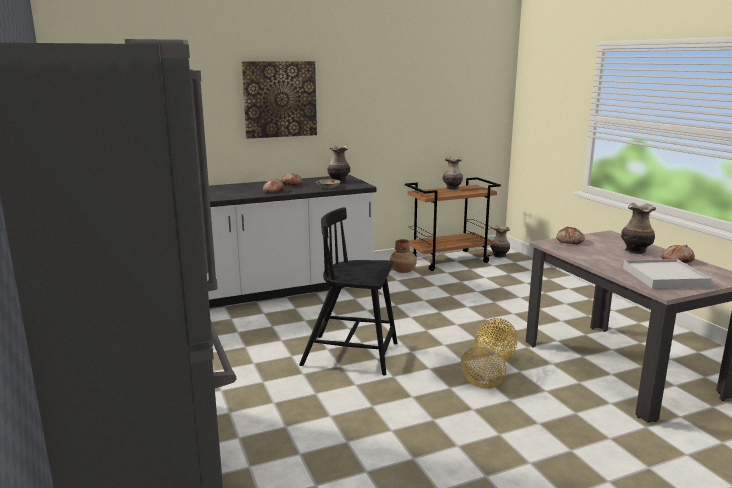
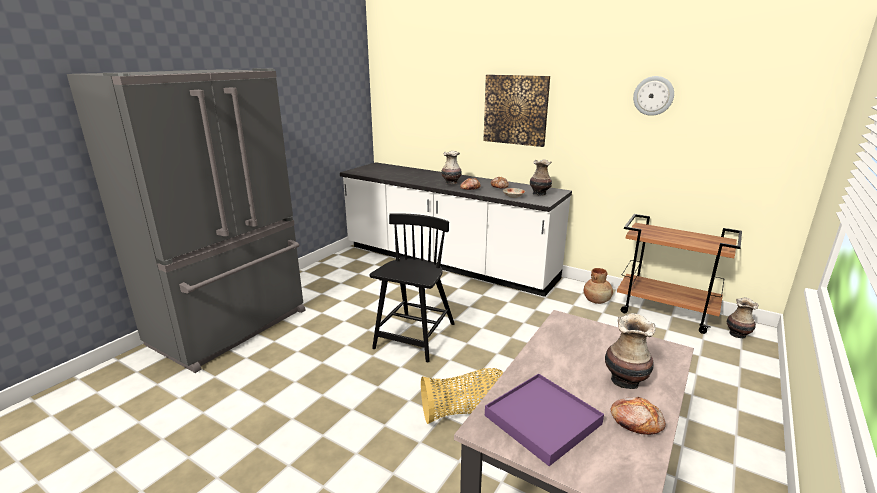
camera: 55 degrees right, 5 degrees up
black chair [299,207,397,376] -> black chair turned 45 degrees clockwise [369,213,455,362]
vase [442,157,463,190] -> vase moved to [441,151,462,184]
bread [556,227,585,245] -> none
white tray [623,259,712,289] -> purple tray [485,373,604,466]
none -> wall clock [633,76,674,116]

